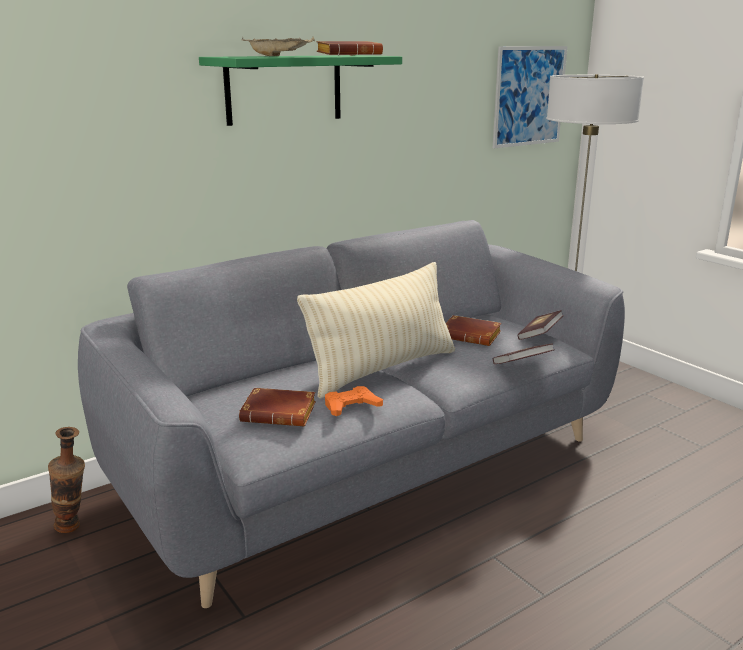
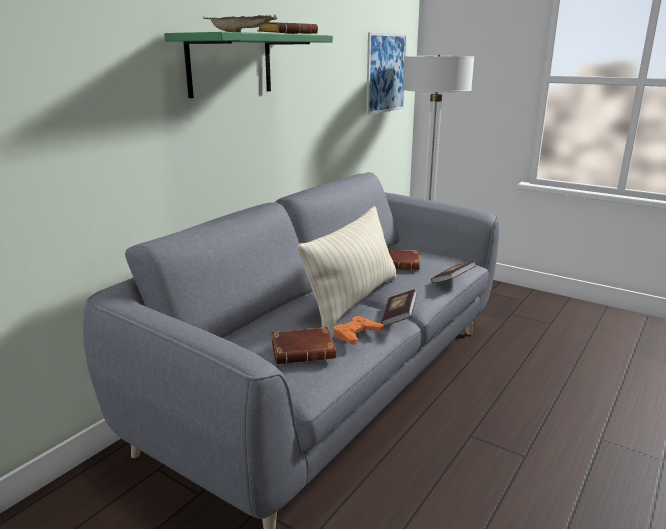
camera: 20 degrees left, 0 degrees up
vase [48,427,85,533] -> none
book [518,310,564,340] -> book moved to [381,289,417,326]

